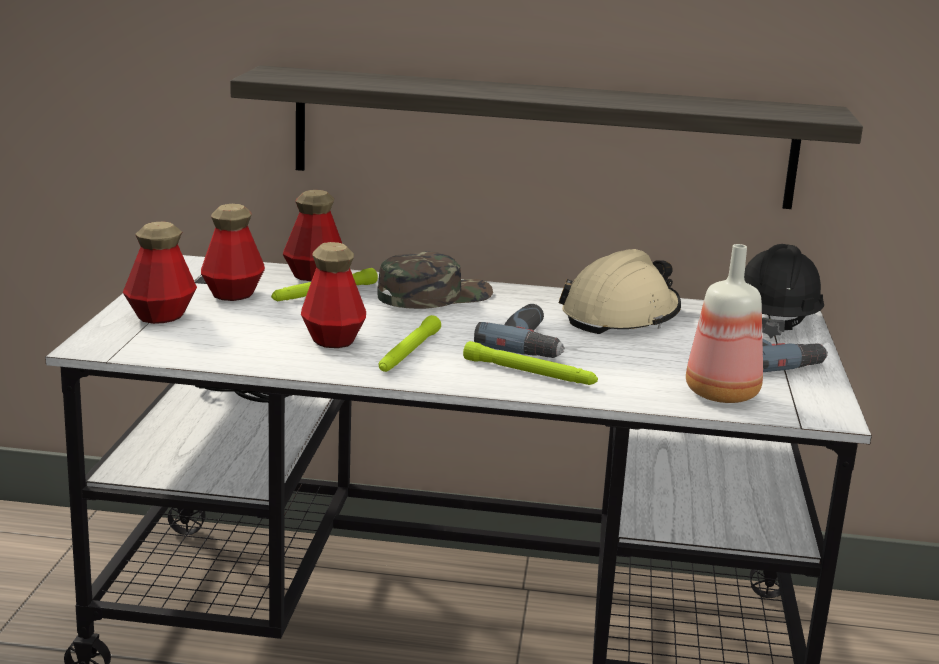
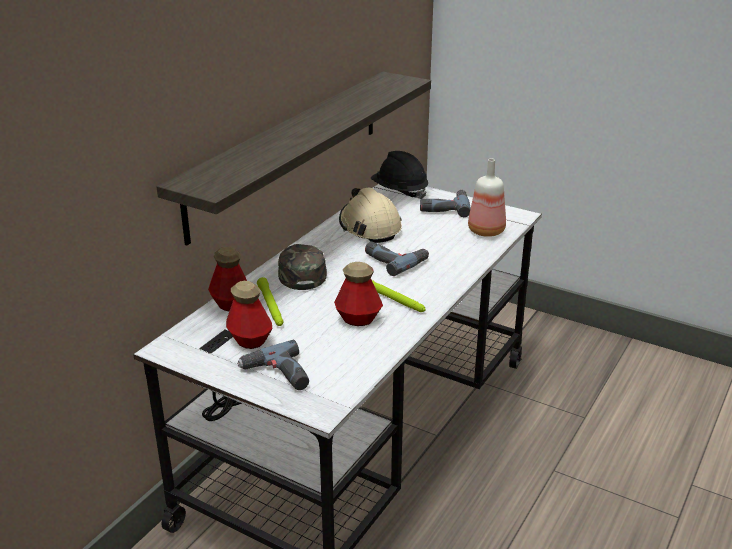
camera: 65 degrees left, 10 degrees up
bottle [123,222,197,324] -> power drill [237,340,309,390]
green flashlight [463,341,598,385] -> none

